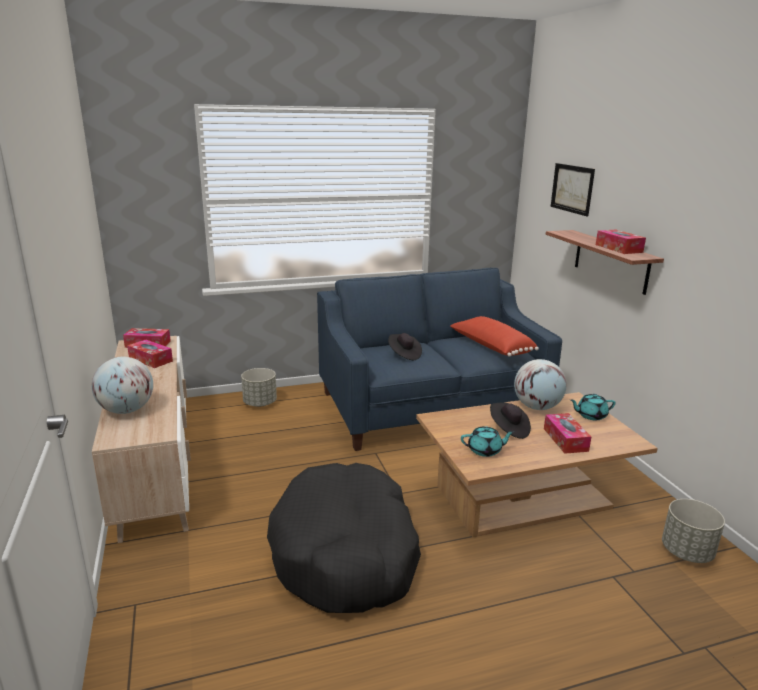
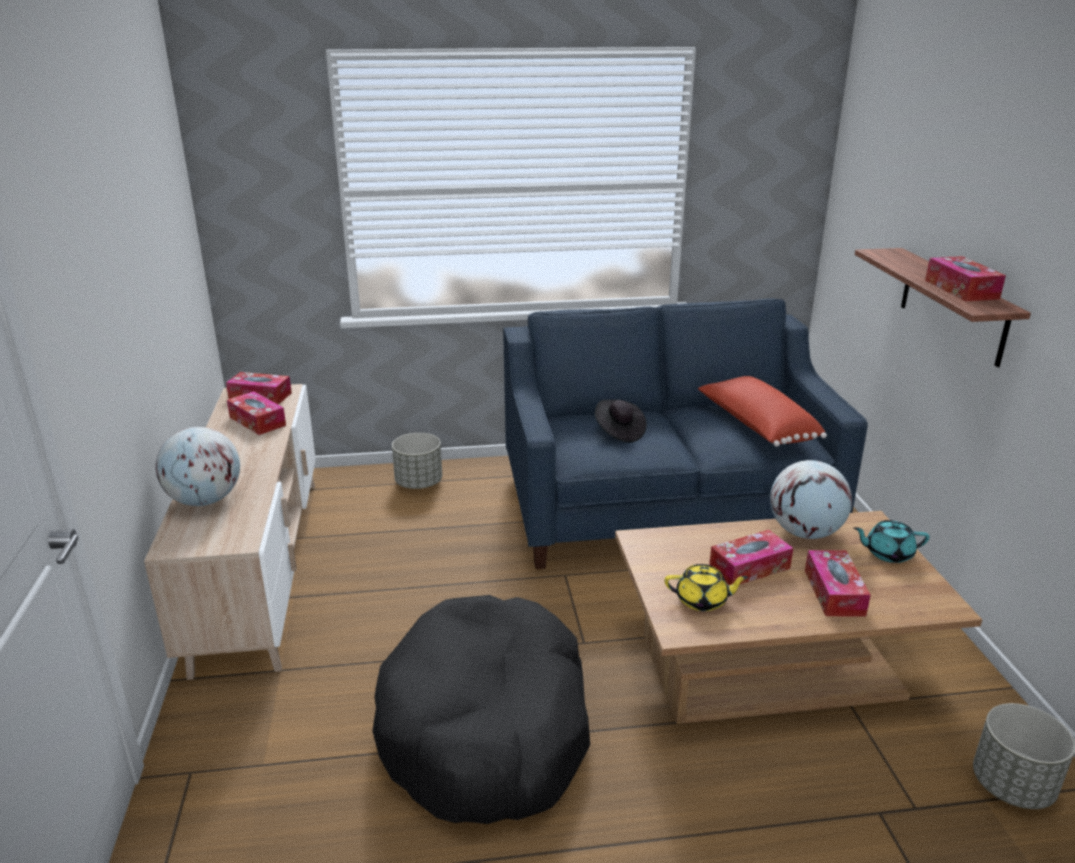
camera: 10 degrees right, 5 degrees up
turquoise teapot [461,426,514,457] -> yellow teapot [664,564,749,611]
black hat [490,403,531,439] -> tissue box [709,530,793,585]
picture [551,163,595,216] -> none

